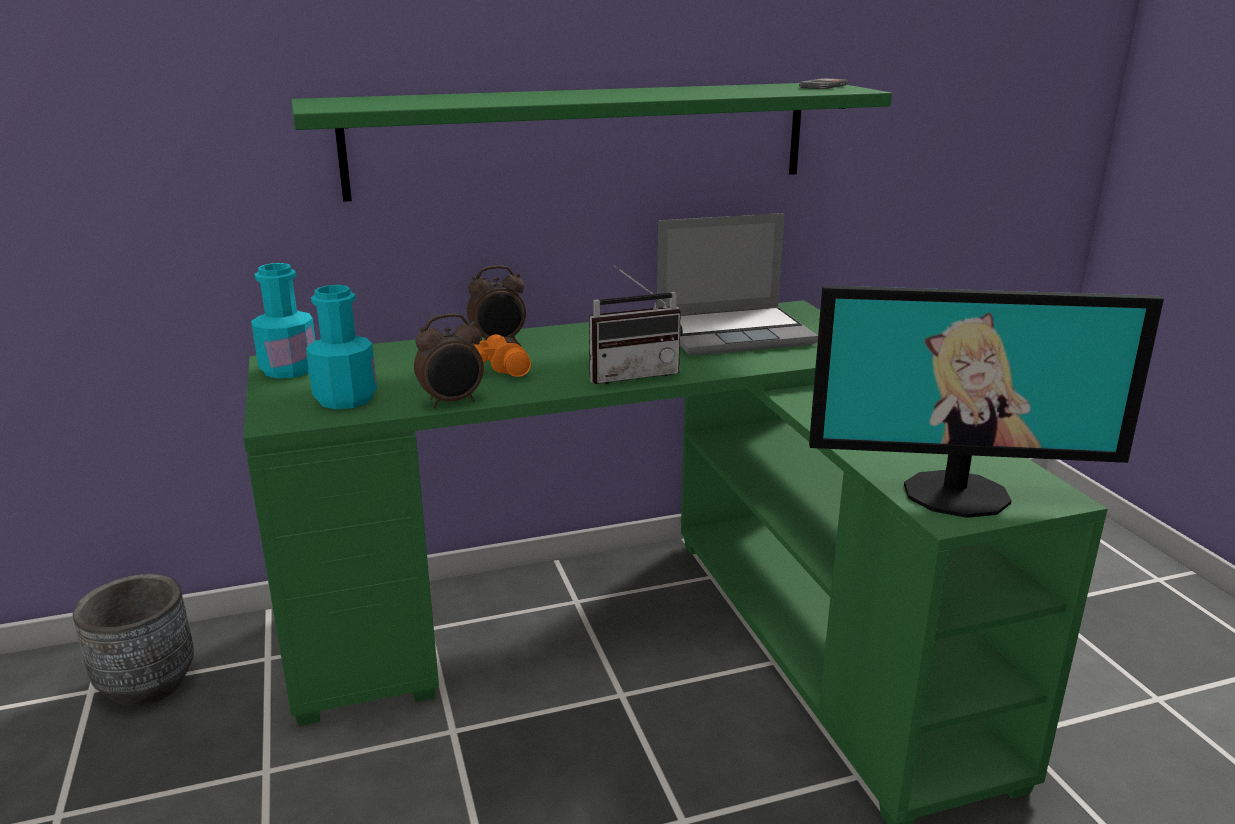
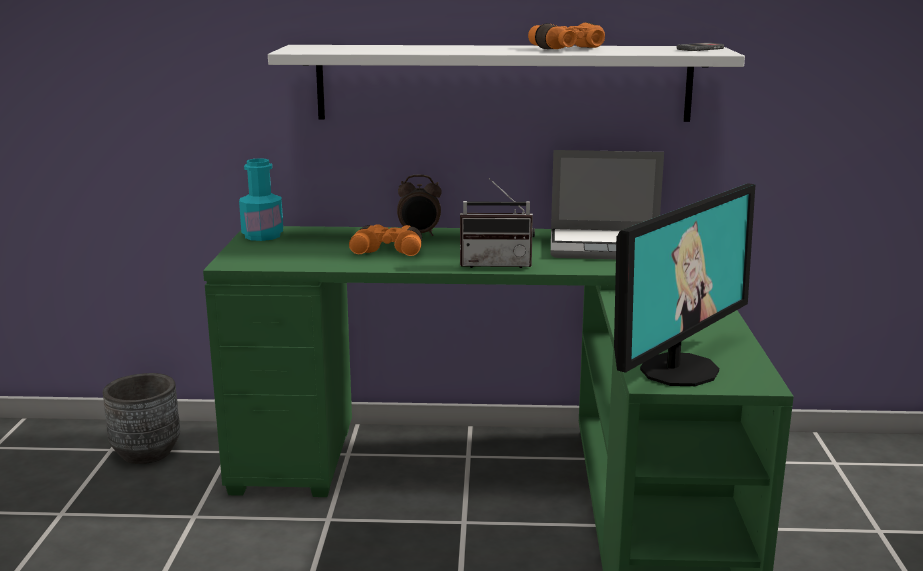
camera: 20 degrees right, 5 degrees down
green shelf [291,83,892,202] -> white shelf [268,45,745,122]
turquoise bottle [306,285,377,409] -> none
alarm clock [414,313,484,408] -> none
monitor [809,285,1164,518] -> monitor turned 75 degrees counterclockwise [614,183,756,386]
none -> orange binoculars [528,22,605,49]

